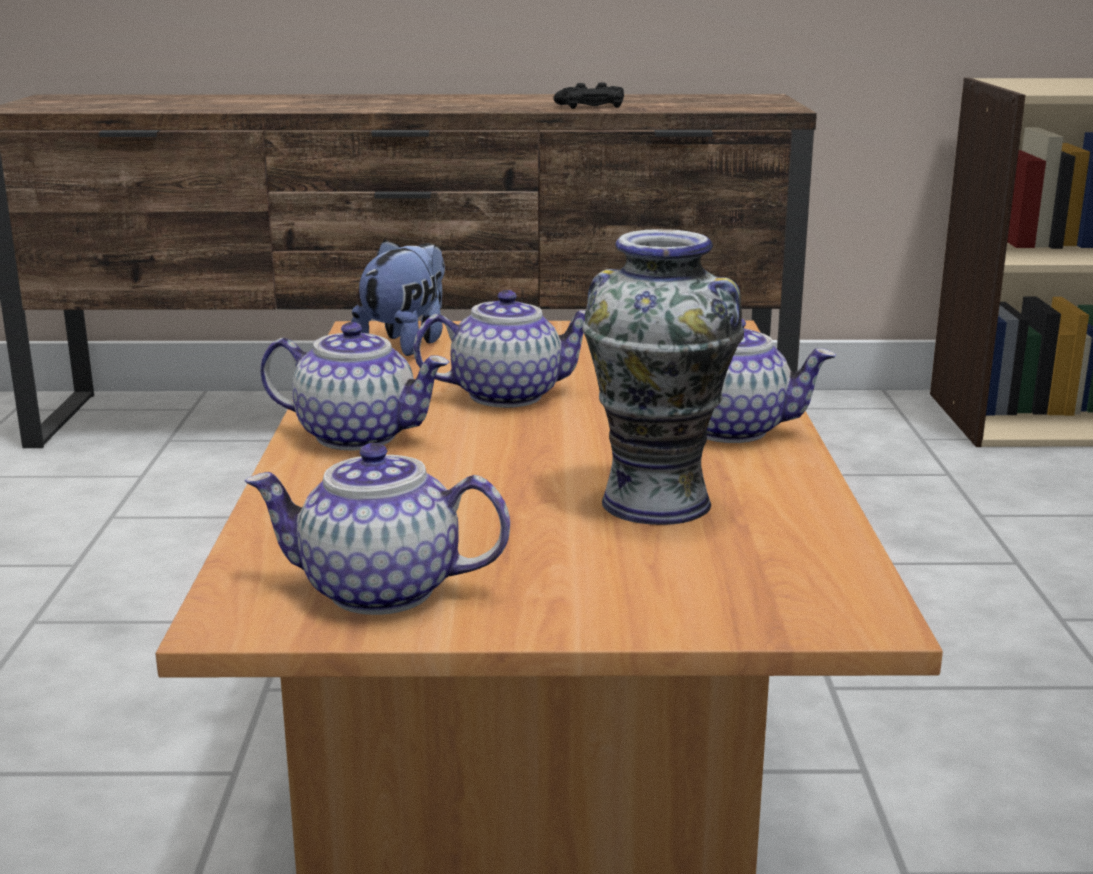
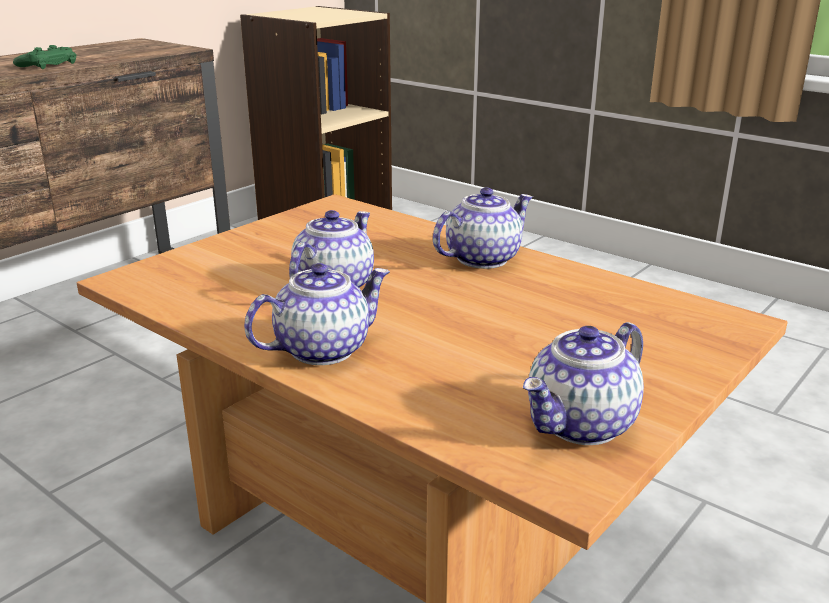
camera: 50 degrees left, 5 degrees up
plush toy [351,239,445,356] -> none
black game controller [553,82,624,109] -> green game controller [13,45,76,69]
vase [582,229,744,525] -> none

